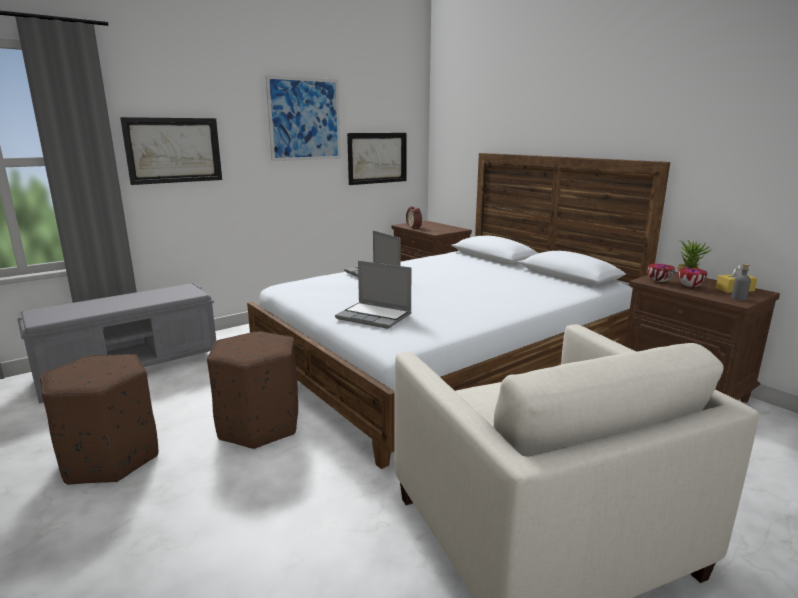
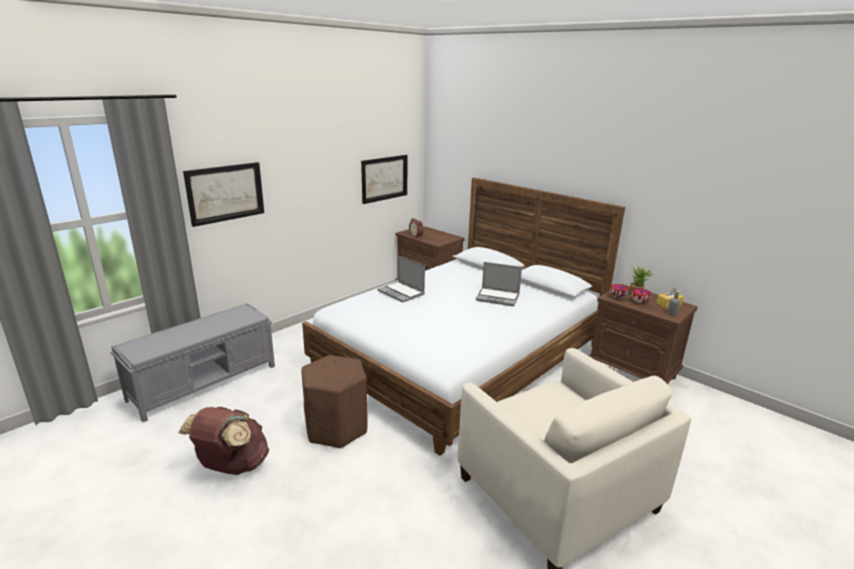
camera: 10 degrees left, 5 degrees up
brown ottoman [40,354,158,485] -> brown backpack [178,407,269,475]
picture [265,75,341,161] -> none
laptop [335,261,412,329] -> laptop moved to [476,262,522,306]

